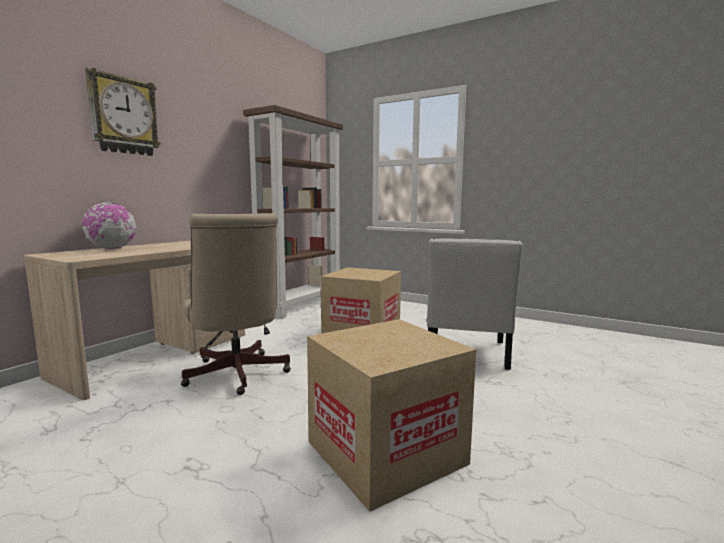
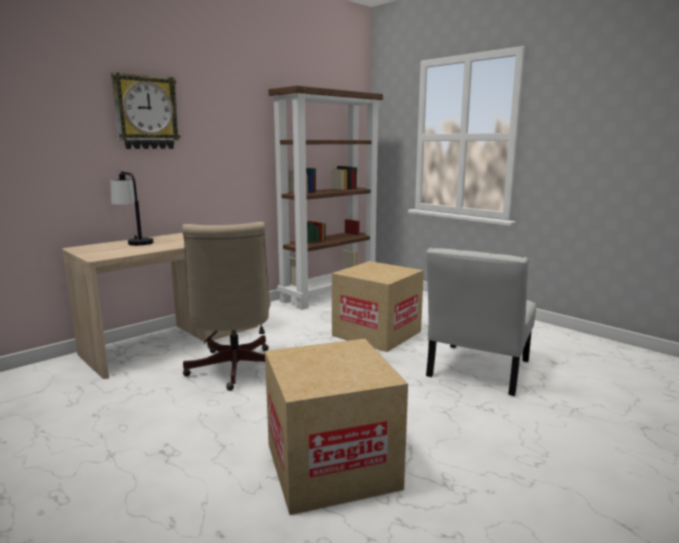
camera: 15 degrees right, 5 degrees up
globe [82,202,136,249] -> table lamp [110,171,153,246]

